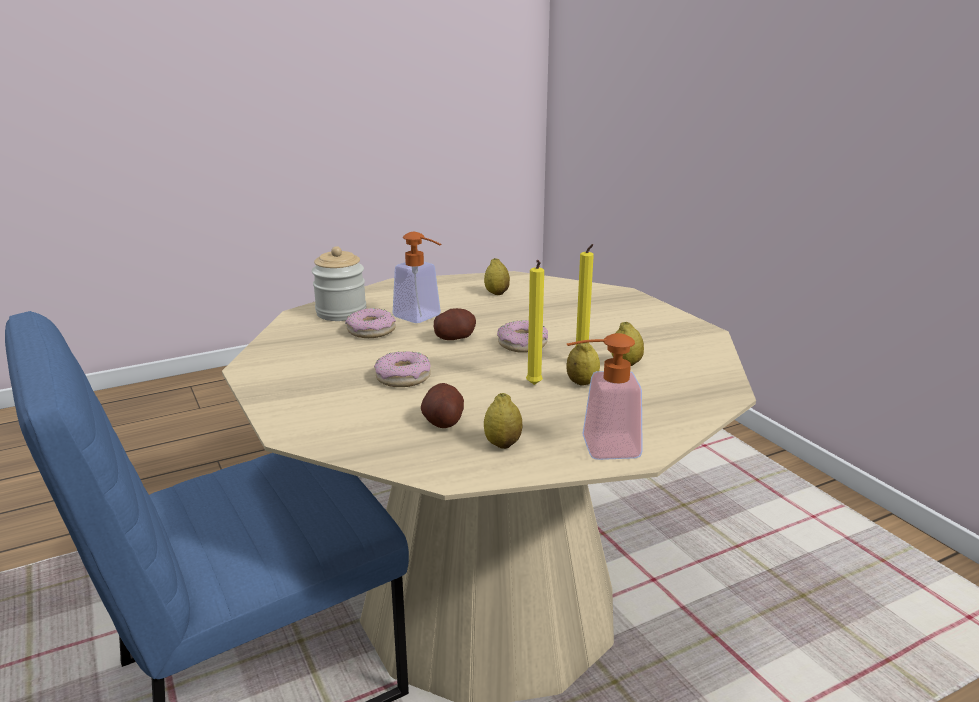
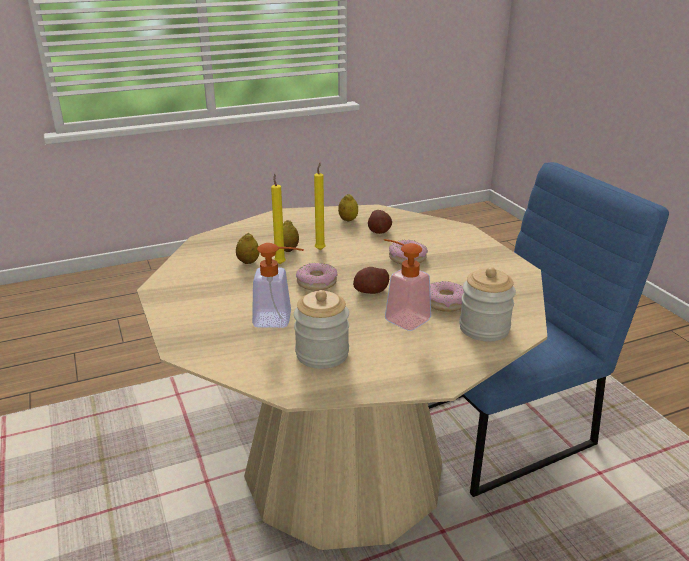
camera: 175 degrees left, 5 degrees up
lemon [484,258,510,295] -> jar [294,290,349,369]
soap dispenser [567,333,643,460] -> soap dispenser moved to [252,243,304,328]

